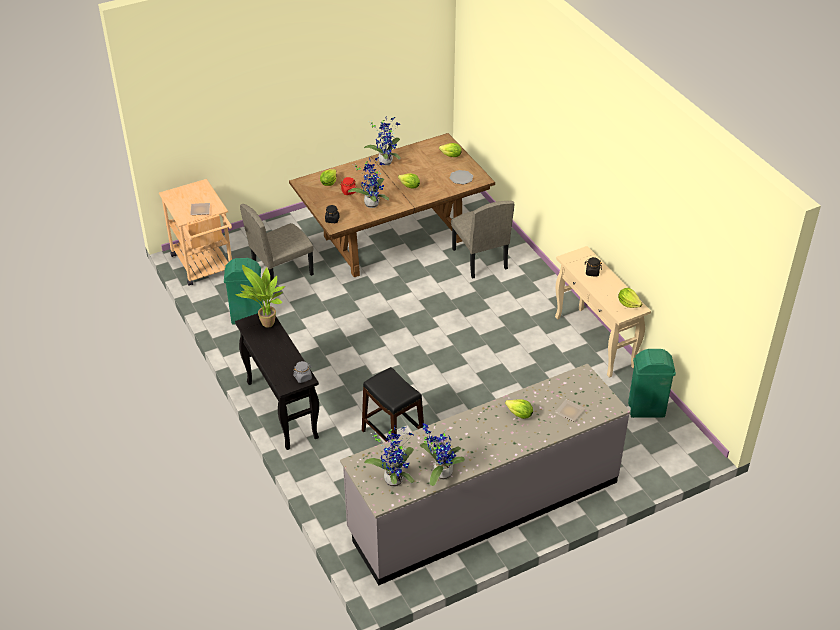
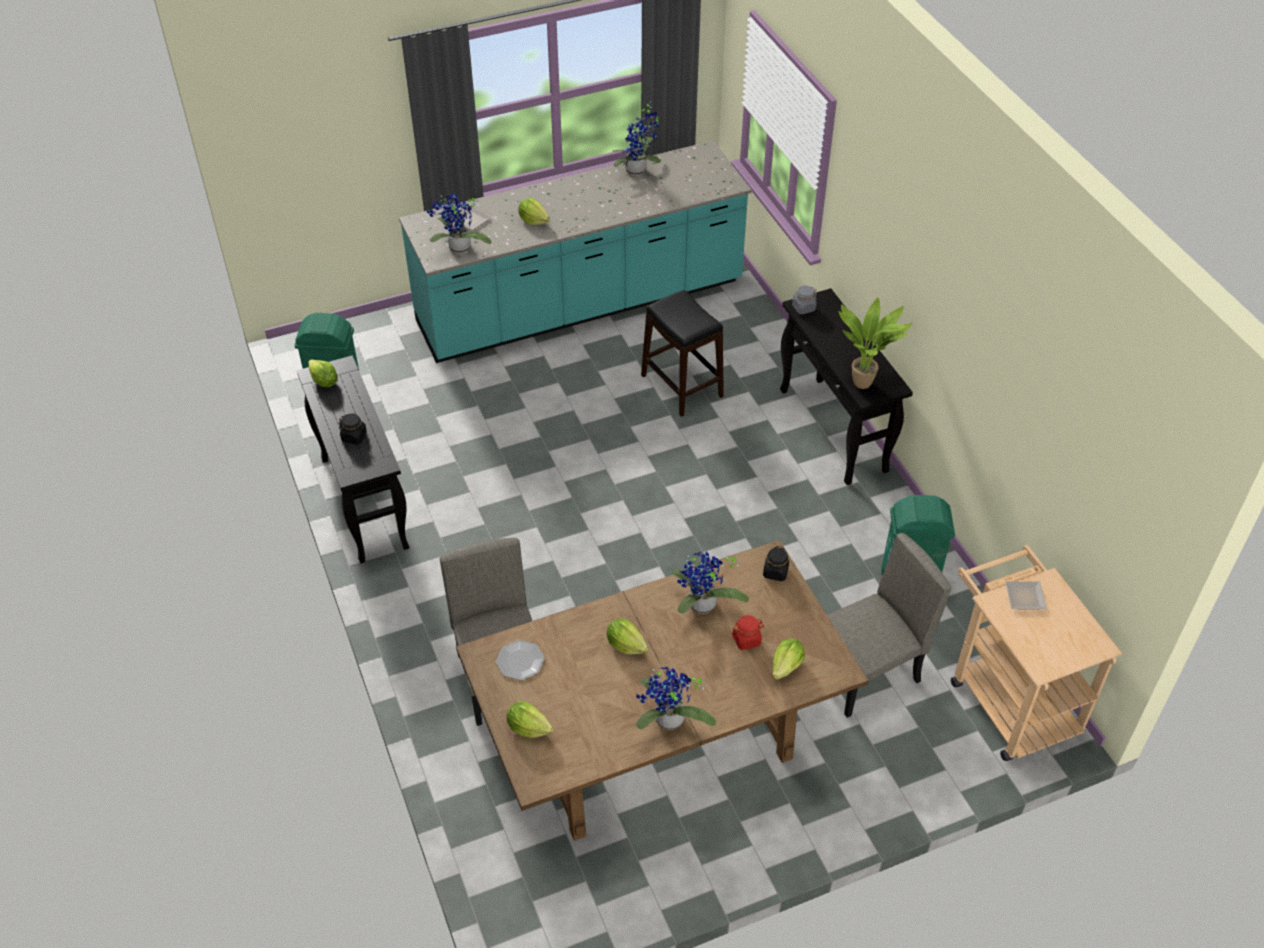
camera: 175 degrees left, 5 degrees up
grey counter [340,363,630,585] -> turquoise counter [399,141,752,363]
potted plant [364,424,414,487] -> potted plant moved to [427,193,491,254]
beige console table [555,246,651,378] -> black console table [297,355,409,563]

